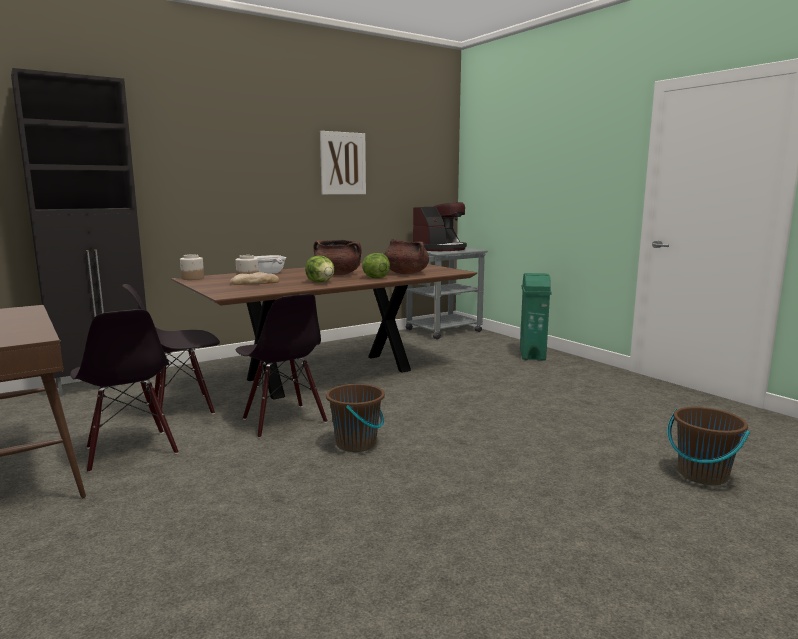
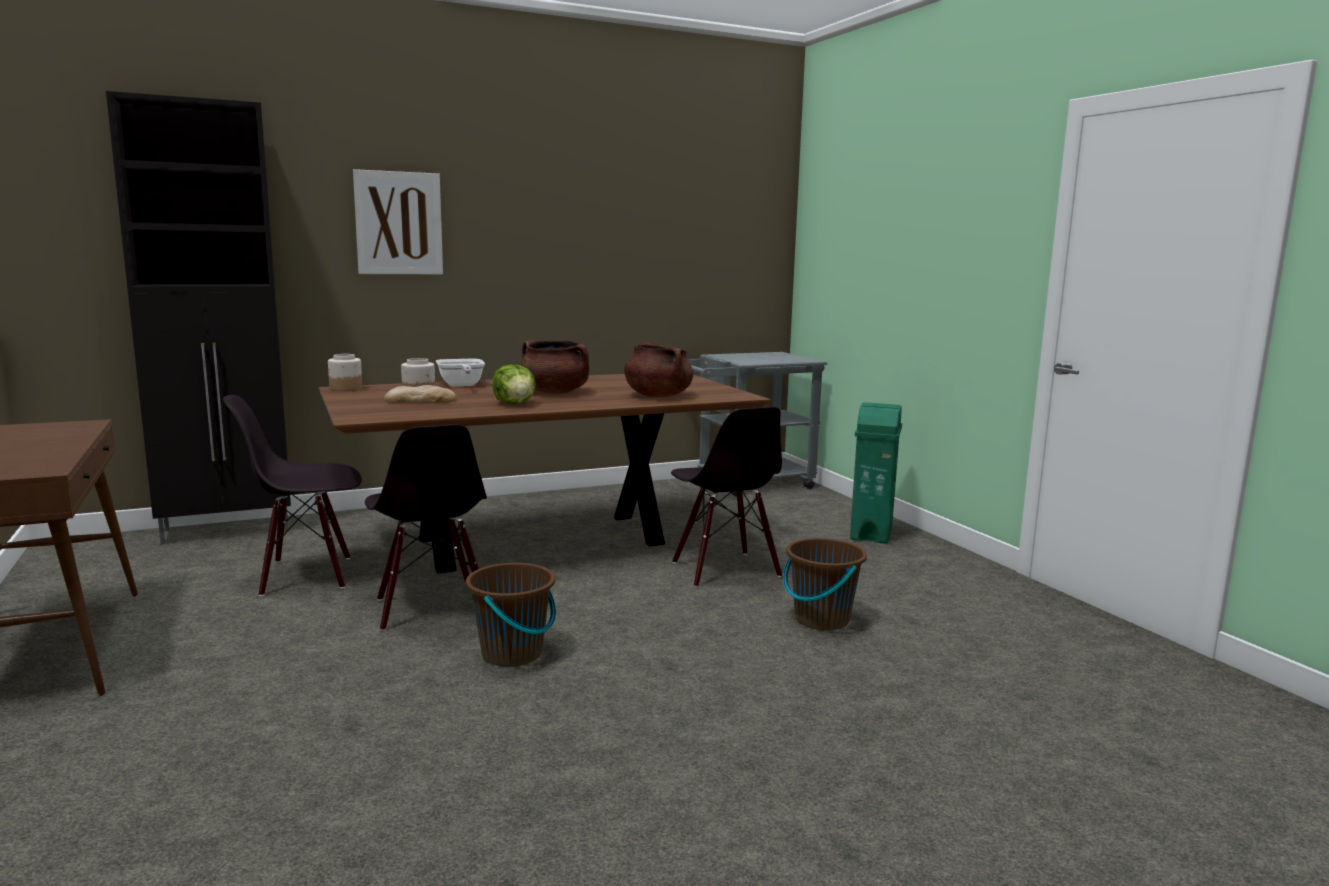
camera: 10 degrees right, 0 degrees up
black chair [70,309,179,473] -> black chair moved to [671,407,782,587]
picture [320,131,366,195] -> picture moved to [353,169,443,274]
lettuce [362,253,390,279] -> none
coffee machine [413,202,467,251] -> none
brown bucket [667,407,750,485] -> brown bucket moved to [783,538,867,630]

